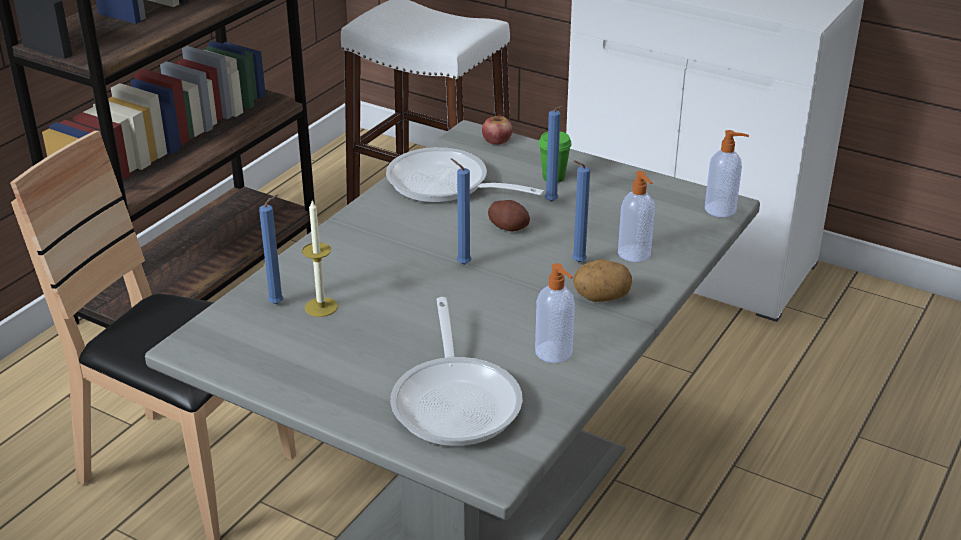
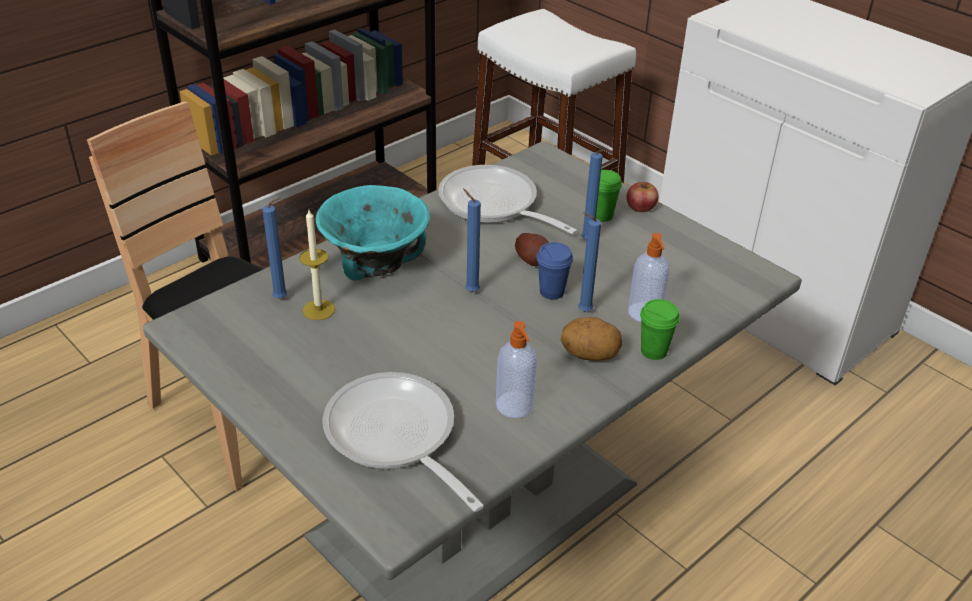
camera: 15 degrees right, 5 degrees up
frying pan [390,297,523,446] -> frying pan turned 135 degrees clockwise [323,372,484,512]
apple [482,115,513,145] -> apple moved to [627,182,659,212]
soap dispenser [705,130,749,217] -> none
none -> turquoise bowl [316,185,430,281]
none -> blue cup [536,242,573,300]
none -> green cup [640,299,680,360]

